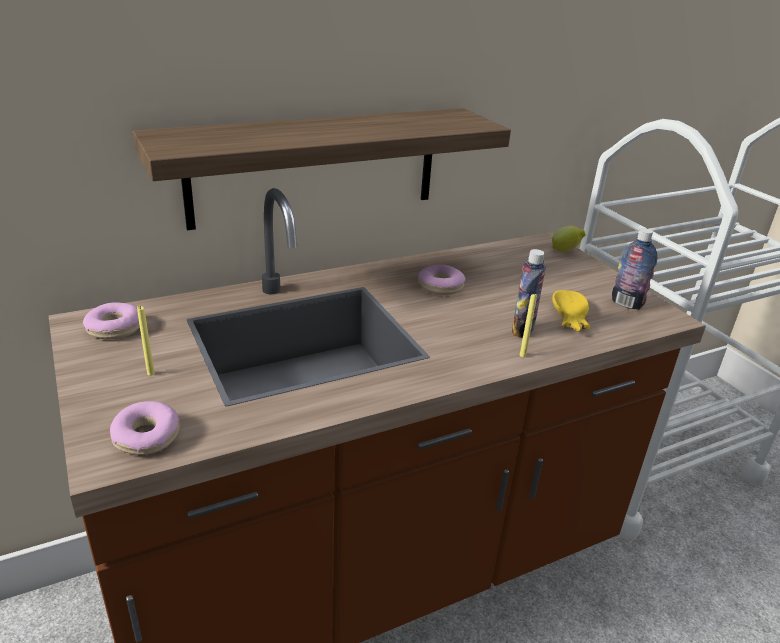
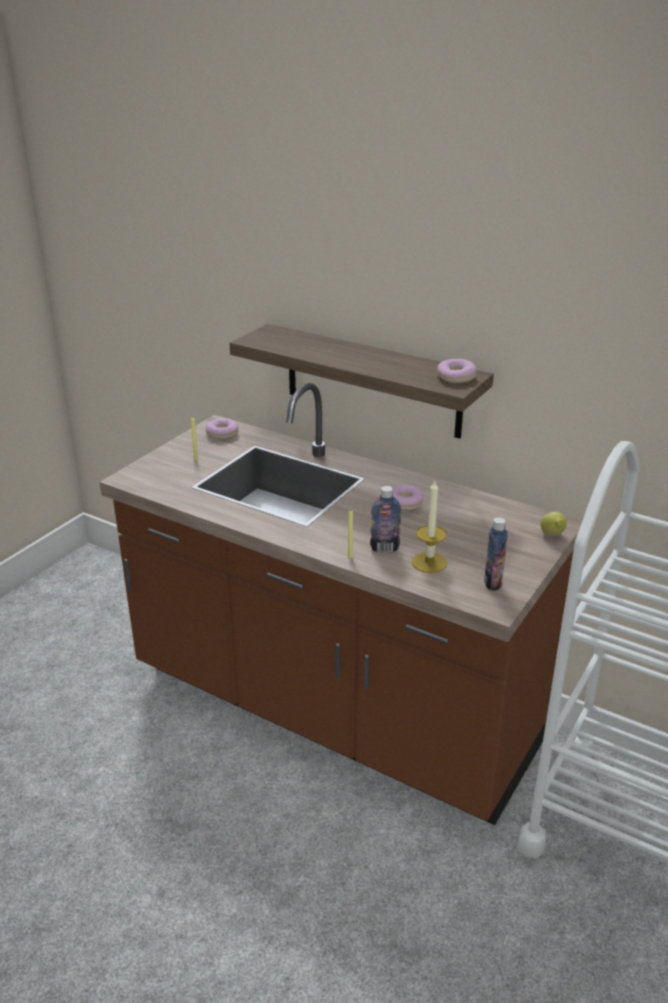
camera: 60 degrees right, 0 degrees up
donut [110,401,180,455] -> donut moved to [437,359,477,383]
yellow bowl [552,290,591,331] -> candle [412,481,447,573]

